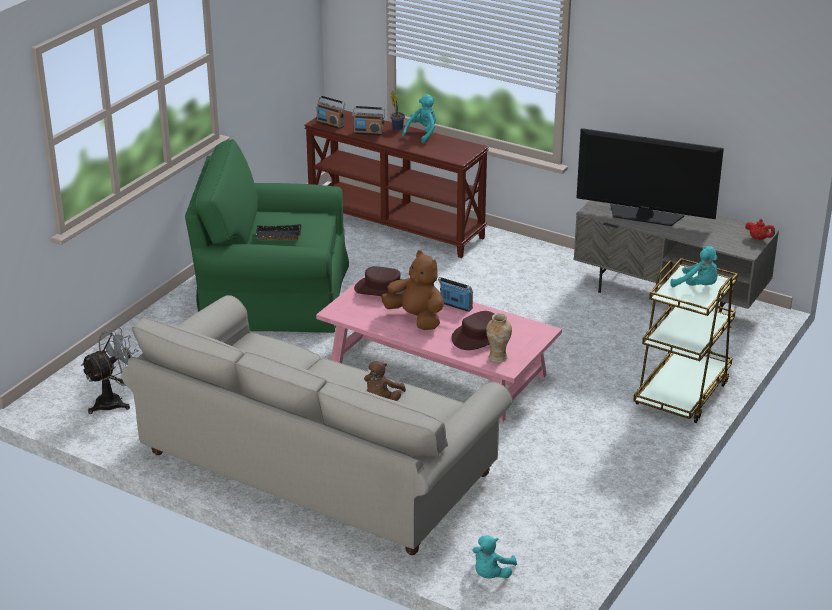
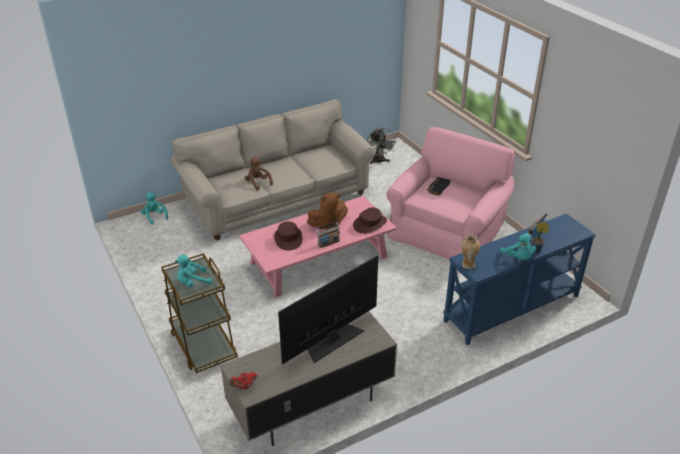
camera: 120 degrees right, 5 degrees up
green armchair [185,139,349,333] -> pink armchair [386,127,515,260]
brown console table [304,110,489,258] -> blue console table [443,214,596,345]
radio [317,95,346,129] -> none
vase [486,313,512,363] -> vase moved to [461,234,480,269]

